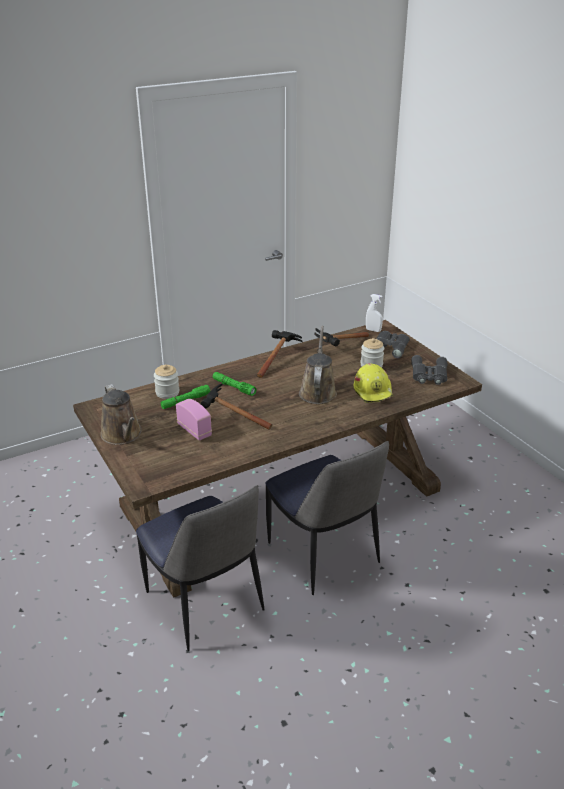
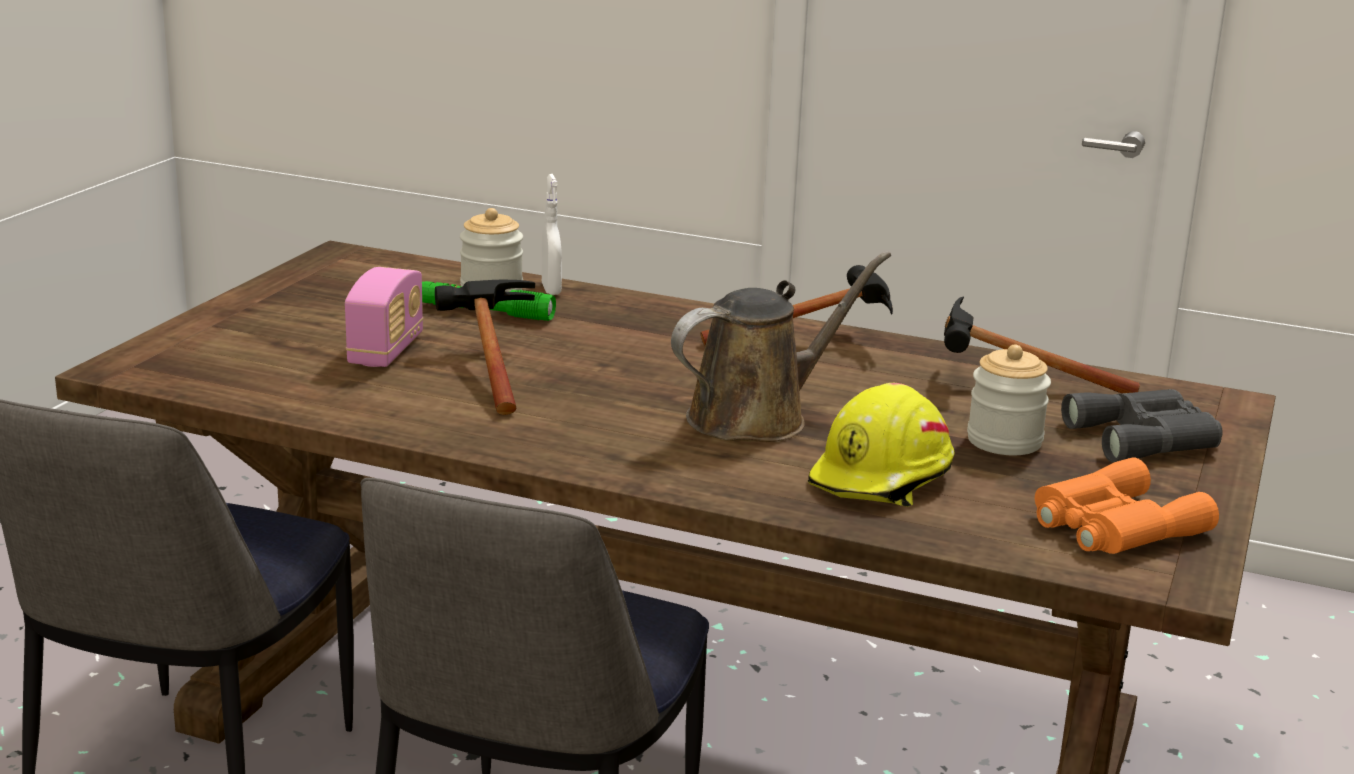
camera: 50 degrees right, 10 degrees down
brown watering can [100,384,142,445] -> none
green flashlight [213,372,256,396] -> none
white spray bottle [366,294,383,332] -> white spray bottle moved to [542,174,562,295]
grey binoculars [411,355,447,385] -> orange binoculars [1035,458,1219,554]

